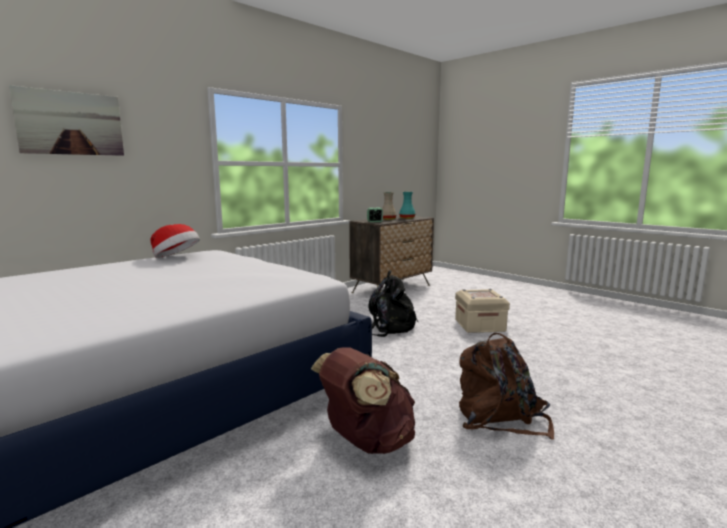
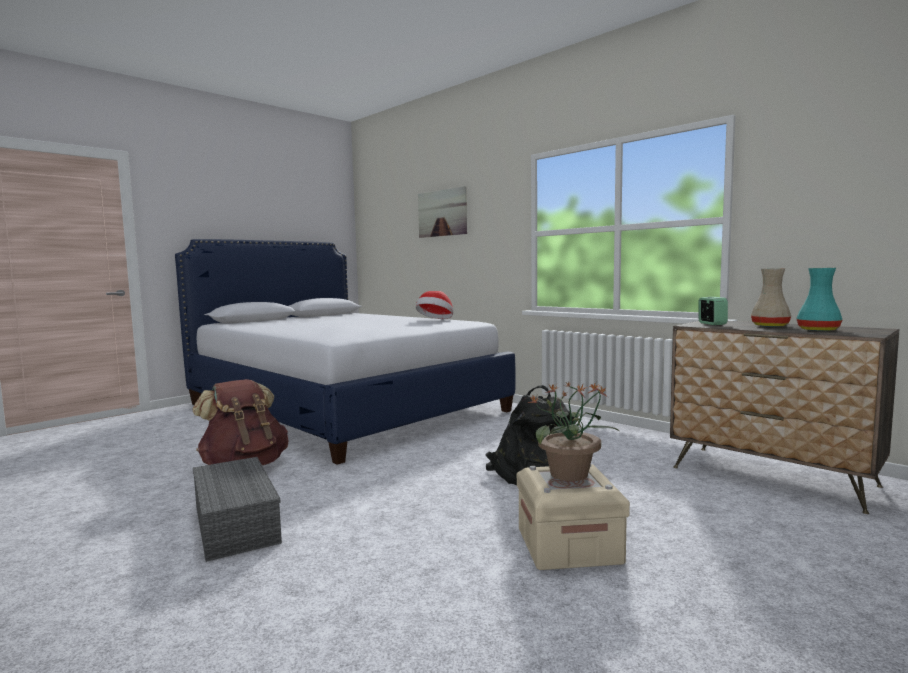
camera: 90 degrees right, 5 degrees down
brown backpack [459,333,554,440] -> grey storage box [193,457,282,562]
none -> potted plant [528,382,619,481]

